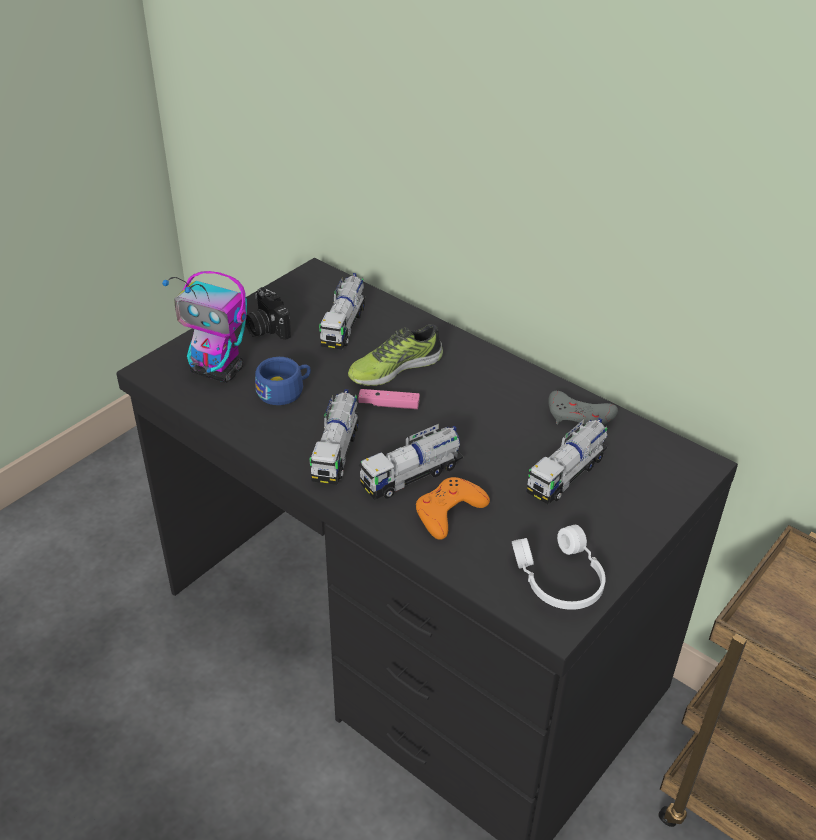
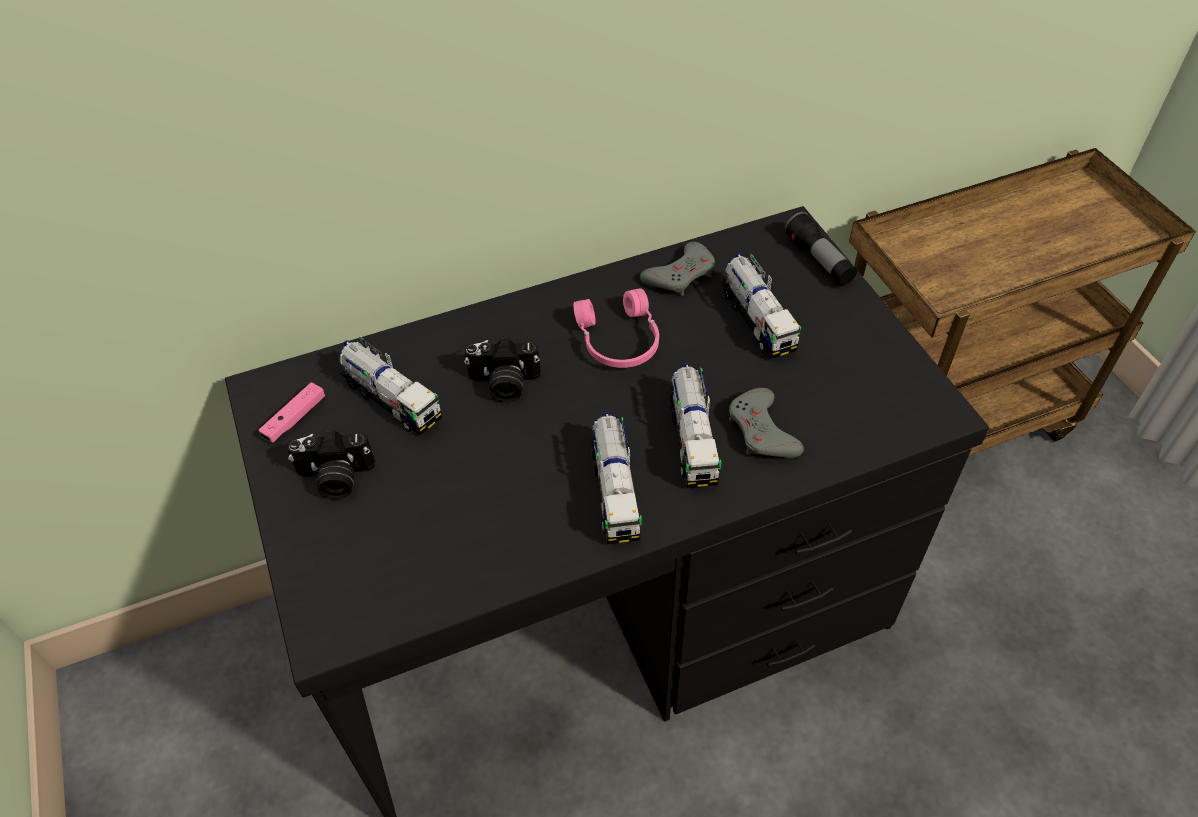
camera: 60 degrees left, 10 degrees up
toy robot [162,271,247,383] -> none
blue cup [255,357,311,405] -> none
toy truck [309,389,359,485] -> toy truck turned 45 degrees clockwise [591,412,642,544]
shoe [348,324,443,386] -> camera [464,337,541,402]
pink game controller [358,389,420,409] -> pink game controller moved to [259,383,325,442]
orange game controller [416,477,490,540] -> grey game controller [729,388,804,458]
white headphones [512,525,606,610] -> none
none -> pink headphones [573,288,659,368]
none -> flashlight [784,212,857,285]

